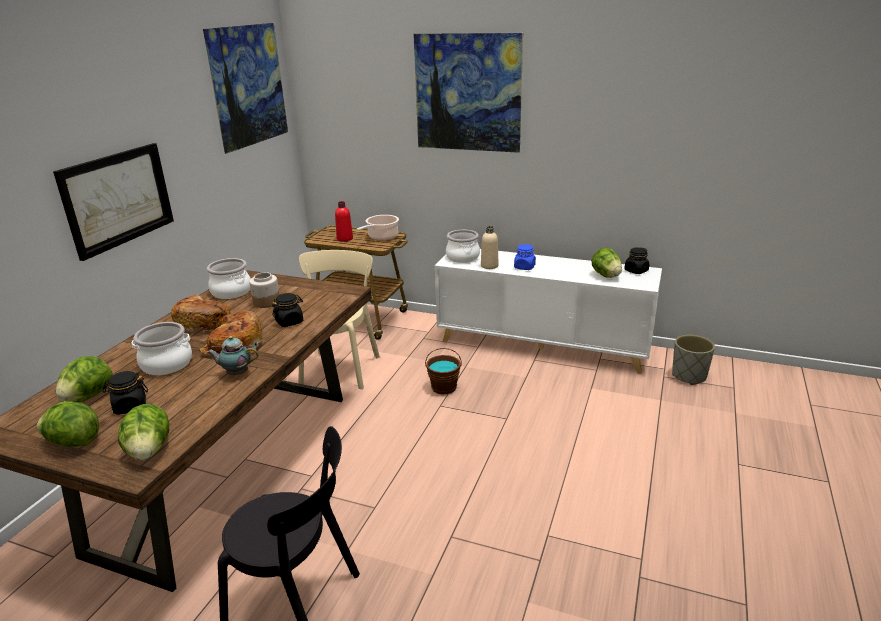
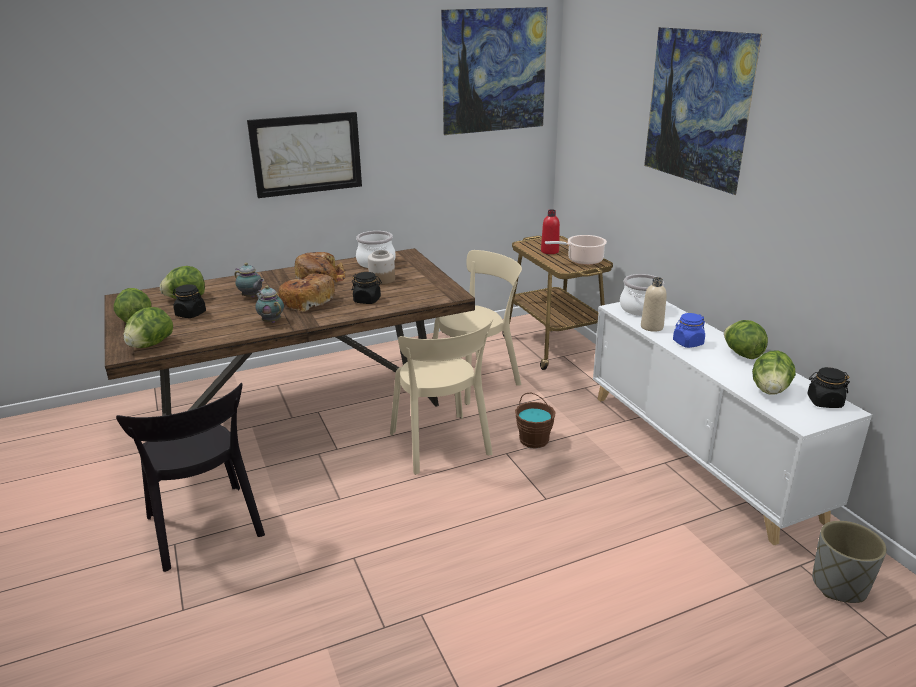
camera: 45 degrees right, 0 degrees up
cooking pot [131,322,192,375] -> teapot [235,263,264,298]
none -> beige chair [390,319,493,475]
none -> lettuce [724,320,768,359]

